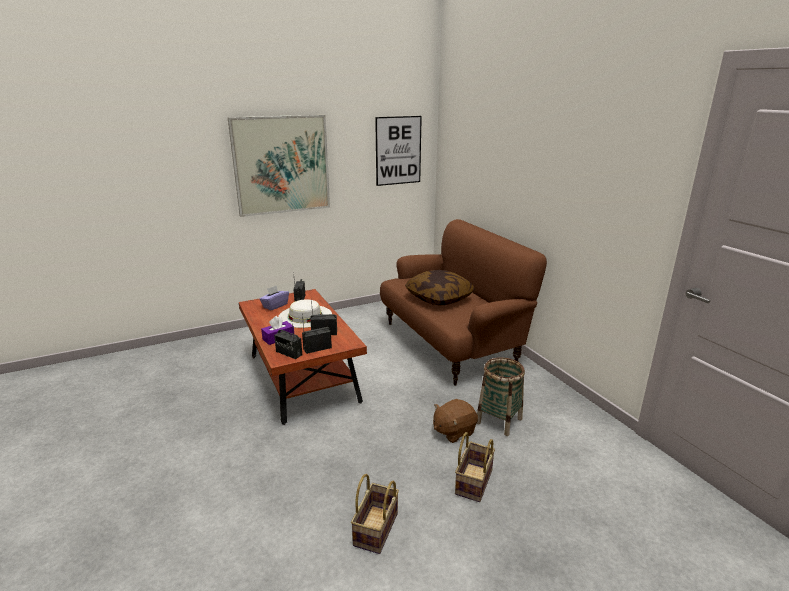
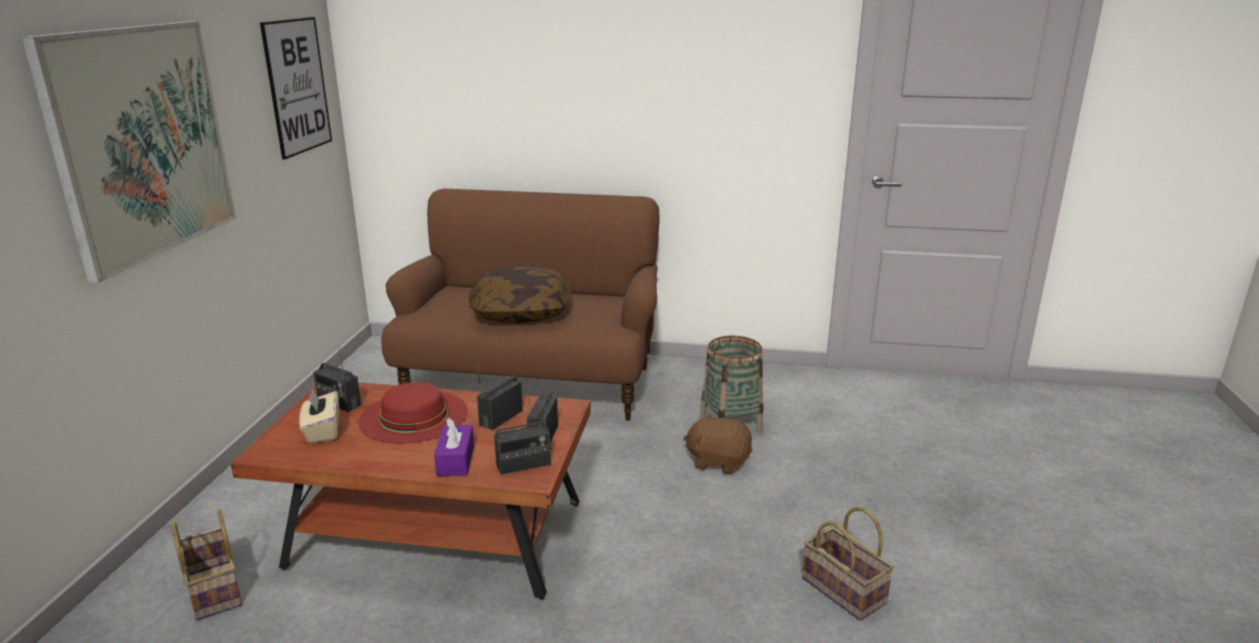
camera: 55 degrees left, 0 degrees up
purple tissue box [260,285,289,310] -> beige tissue box [299,389,339,443]
white hat [278,300,332,328] -> red hat [358,382,468,444]
brown plush toy [433,399,478,443] -> brown plush toy turned 105 degrees clockwise [683,413,752,475]
basket [455,432,495,502] -> basket moved to [171,509,242,620]

